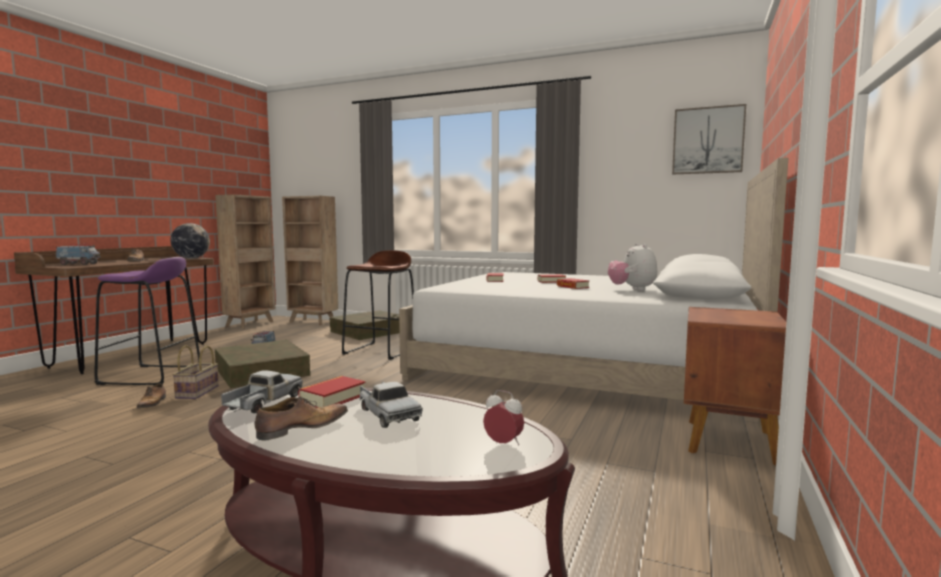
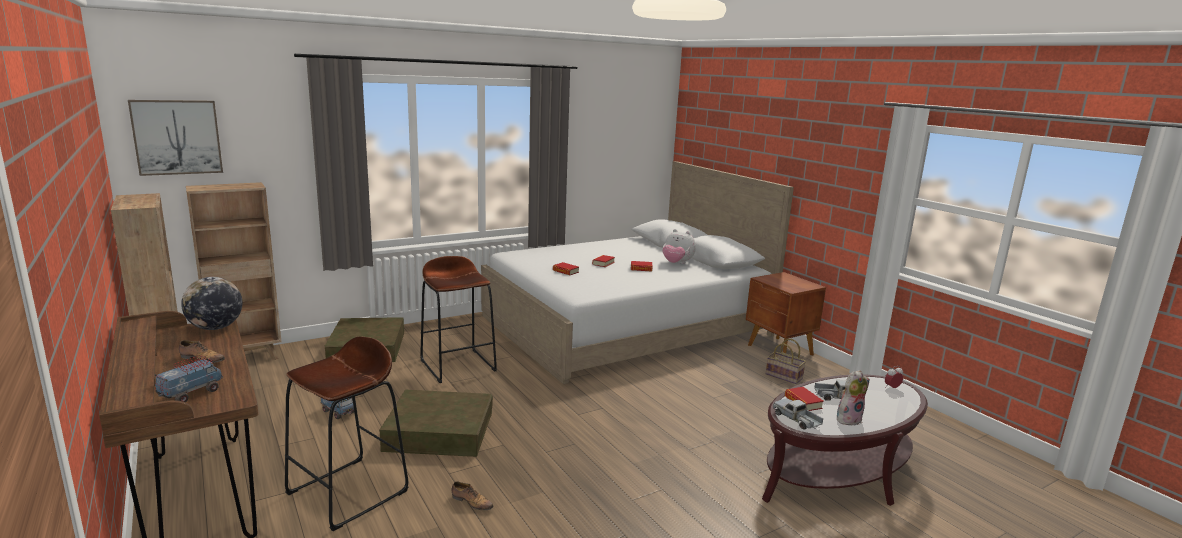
camera: 55 degrees left, 10 degrees up
purple stool [94,257,200,386] -> brown stool [285,336,409,531]
basket [172,345,219,399] -> basket moved to [766,339,806,384]
shoe [255,396,348,440] -> plush toy [837,370,870,426]
picture [672,104,746,175] -> picture moved to [128,100,223,176]

